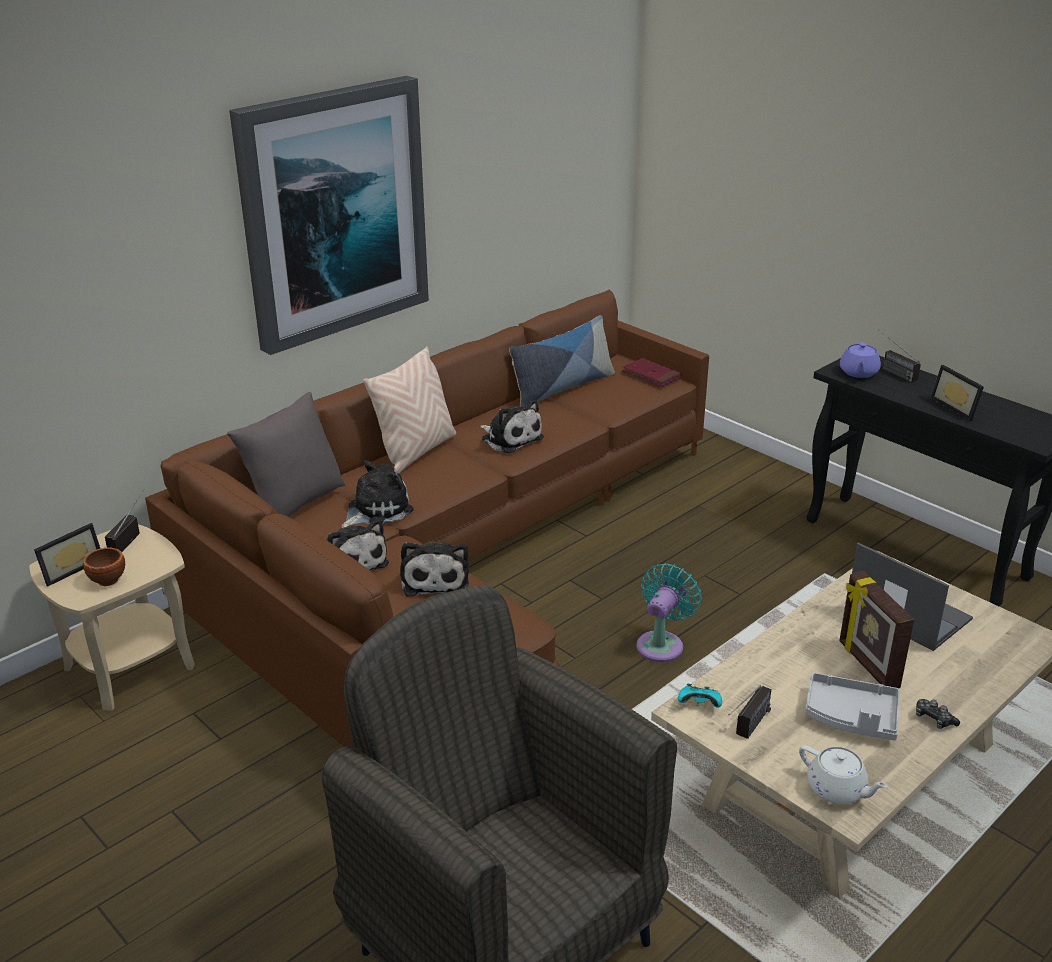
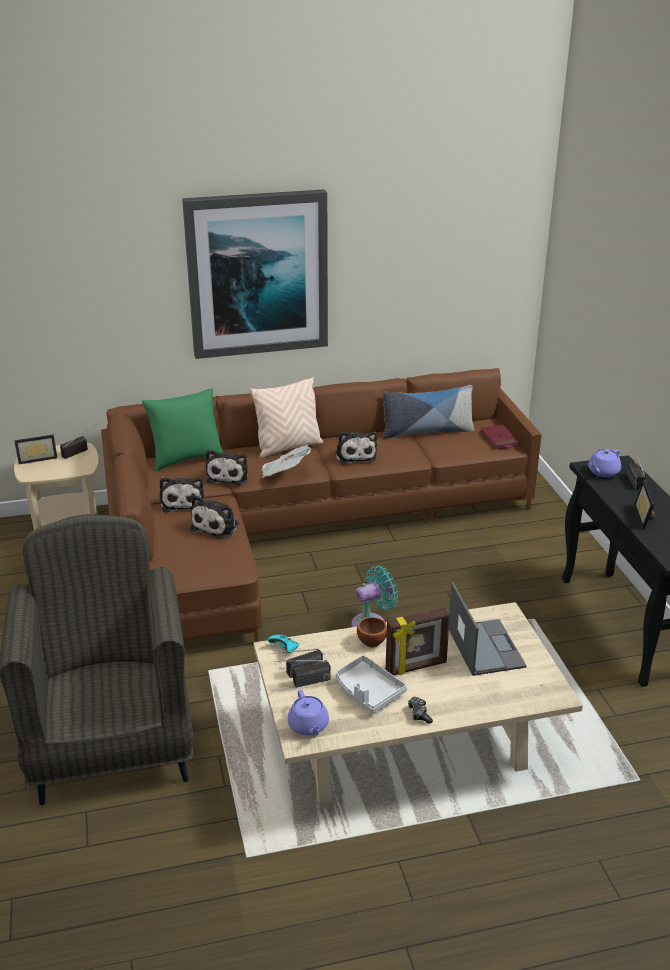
camera: 30 degrees right, 0 degrees up
brown bowl [83,548,125,586] -> brown bowl moved to [357,617,387,648]
grey pillow [227,392,346,517] -> green pillow [142,388,223,471]
plush toy [342,460,414,528] -> plush toy turned 105 degrees clockwise [206,450,248,485]
white teapot [799,745,888,804] -> purple teapot [288,690,329,736]
picture frame [839,571,914,688] -> picture frame turned 120 degrees counterclockwise [386,607,450,675]
none -> newspaper [262,445,311,478]
none -> radio [273,660,331,688]

